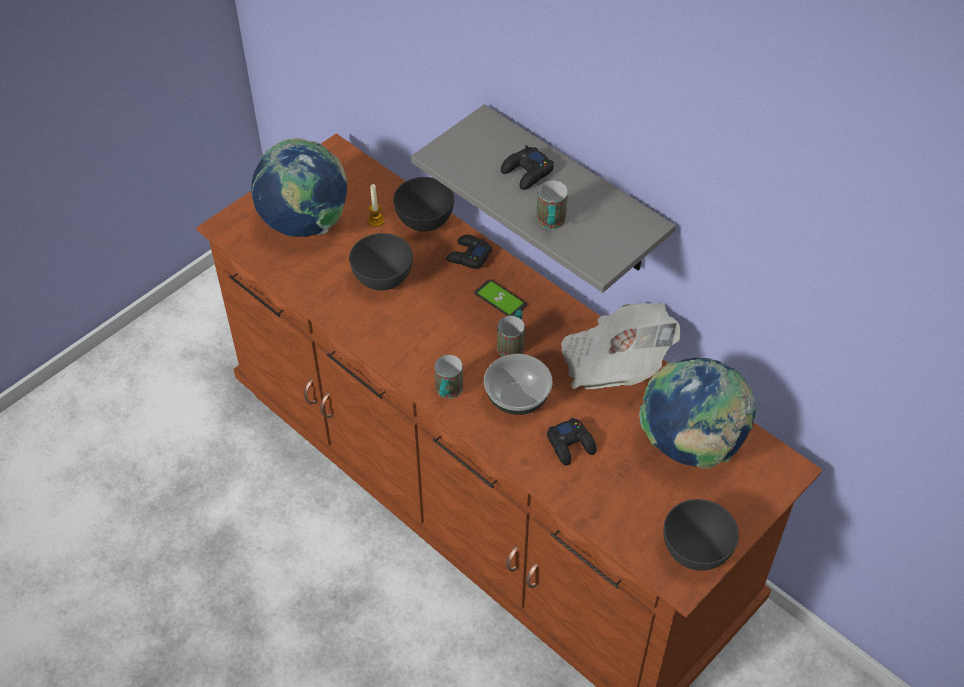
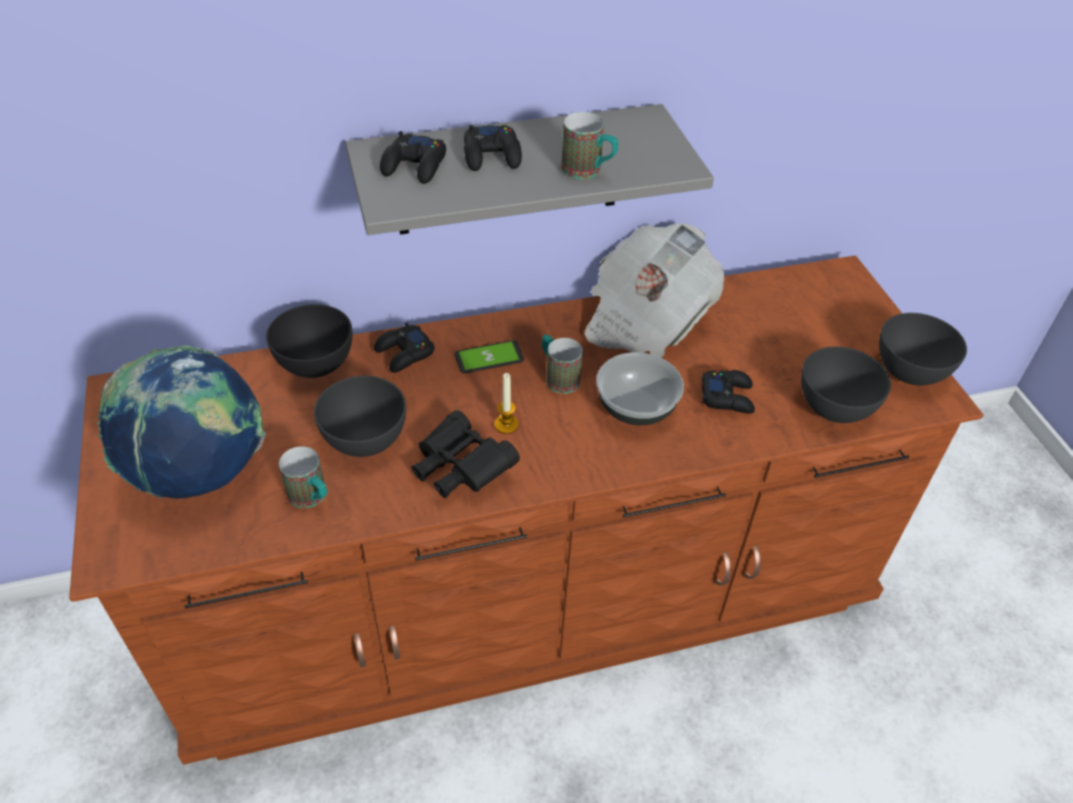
camera: 60 degrees left, 5 degrees down
candle [368,184,385,227] -> candle moved to [494,373,519,434]
mug [435,355,463,398] -> mug moved to [279,446,328,508]
globe [639,358,756,469] -> none
none -> black game controller [380,131,446,184]
none -> black binoculars [412,410,520,498]
none -> grey bowl [801,347,891,423]

